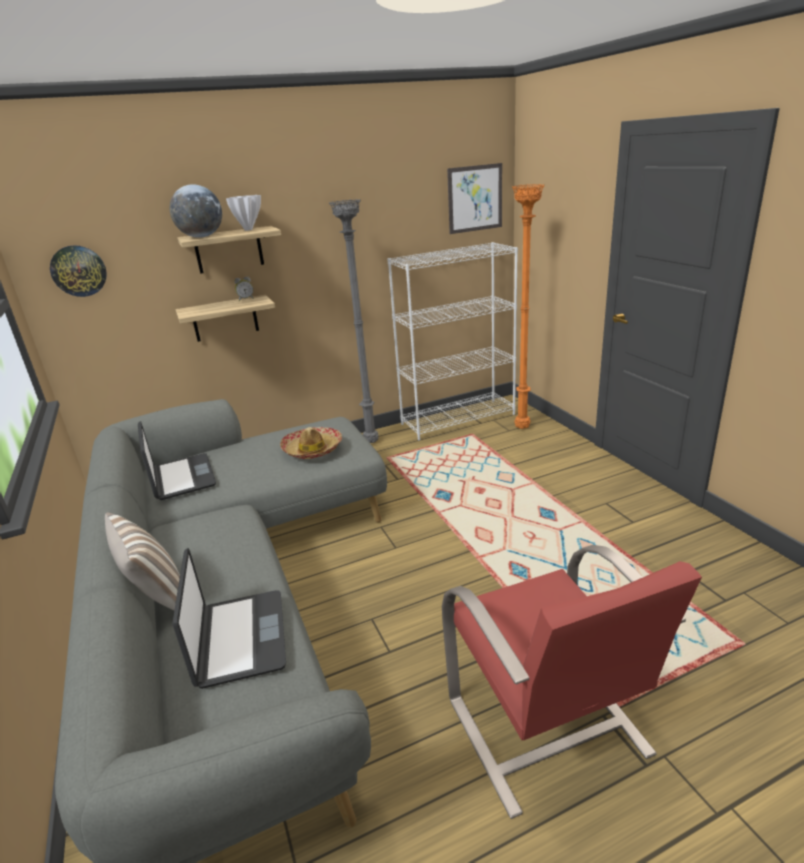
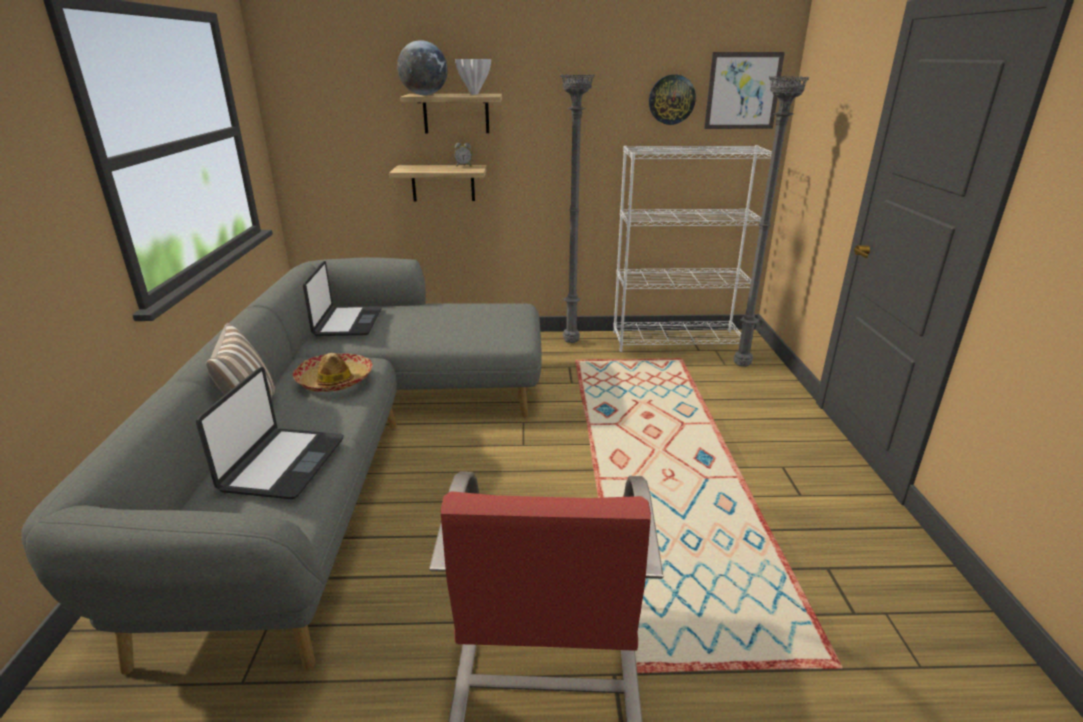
camera: 20 degrees right, 0 degrees up
wall clock [50,245,107,297] -> wall clock moved to [649,75,696,125]
hat [280,427,342,459] -> hat moved to [293,353,373,392]
orange floor lamp [512,184,544,429] -> grey floor lamp [734,76,810,367]

